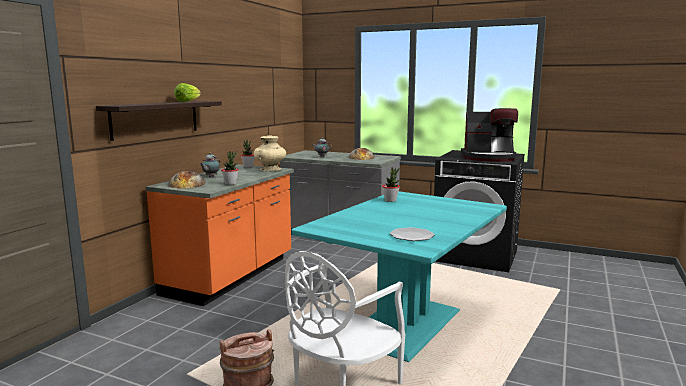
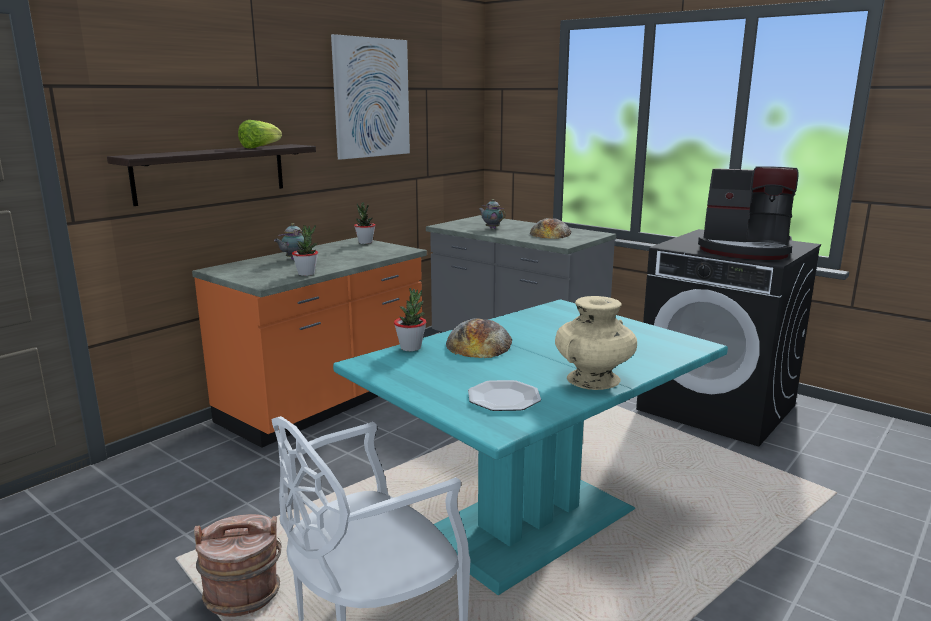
camera: 15 degrees right, 5 degrees up
bread [168,171,206,189] -> bread moved to [446,318,512,358]
beige vase [254,135,286,171] -> beige vase moved to [555,296,637,390]
potted plant [382,167,400,202] -> potted plant moved to [394,288,426,351]
none -> picture [331,34,410,160]

